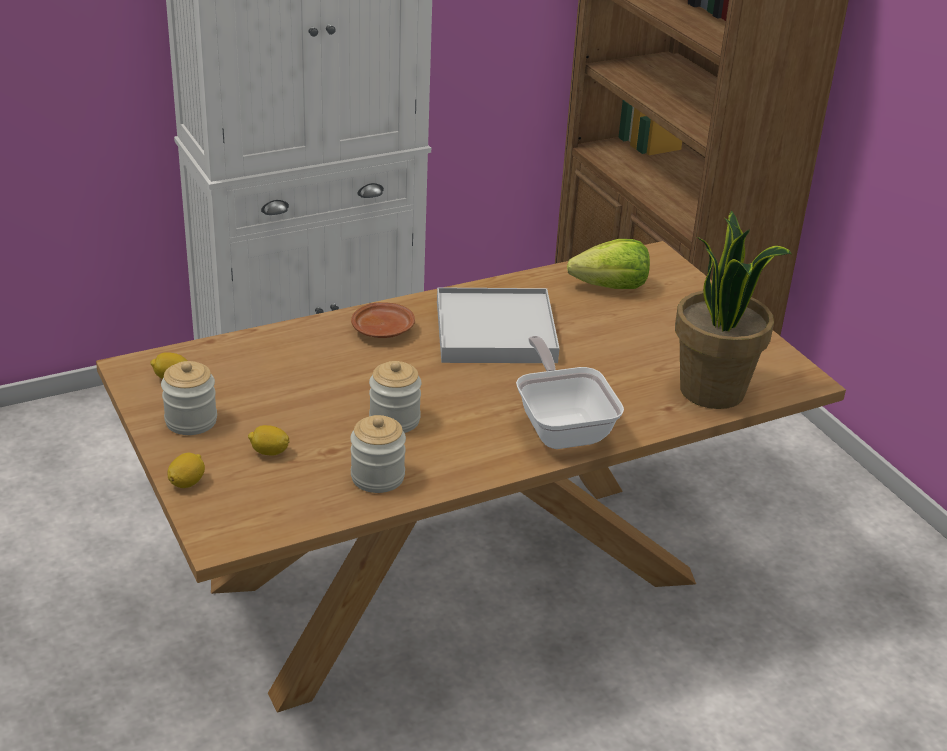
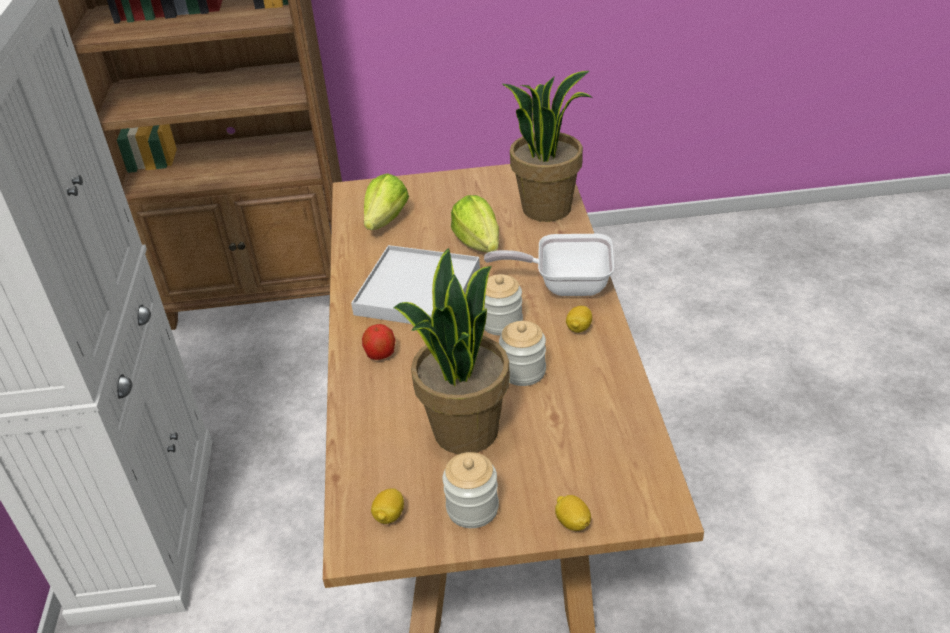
camera: 65 degrees left, 5 degrees up
lemon [248,425,290,455] -> lemon moved to [566,306,592,333]
jar [350,415,406,493] -> jar moved to [484,274,523,336]
brown plate [351,303,415,338] -> apple [362,324,395,360]
none -> potted plant [393,248,510,454]
none -> lettuce [451,195,499,252]

